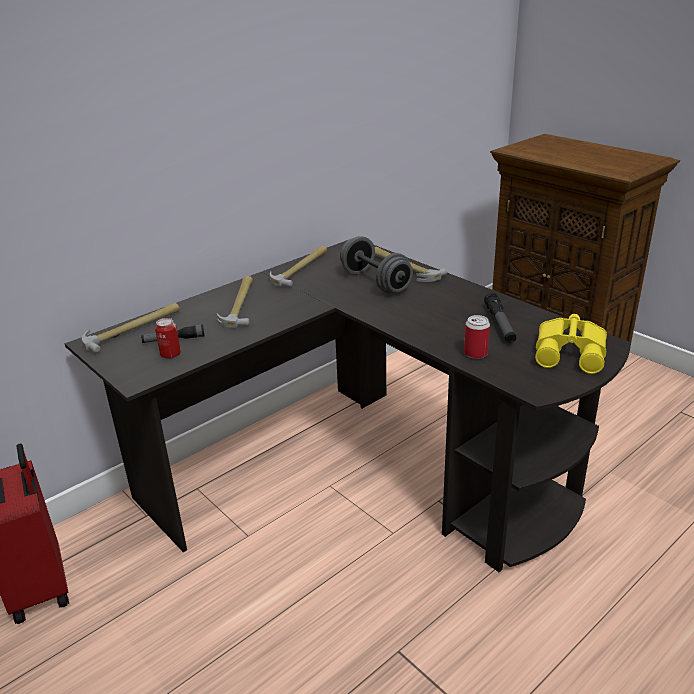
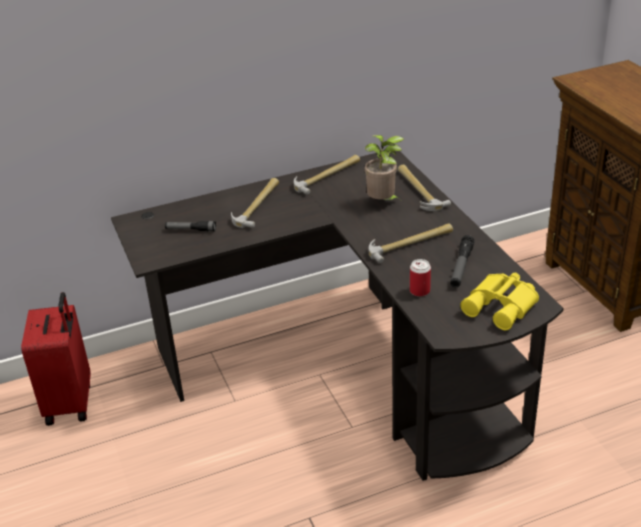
camera: 20 degrees right, 5 degrees up
hammer [82,303,180,353] -> hammer moved to [369,223,453,263]
can [155,318,181,359] -> none
grey dumbbell [340,236,413,293] -> potted plant [365,135,405,201]

